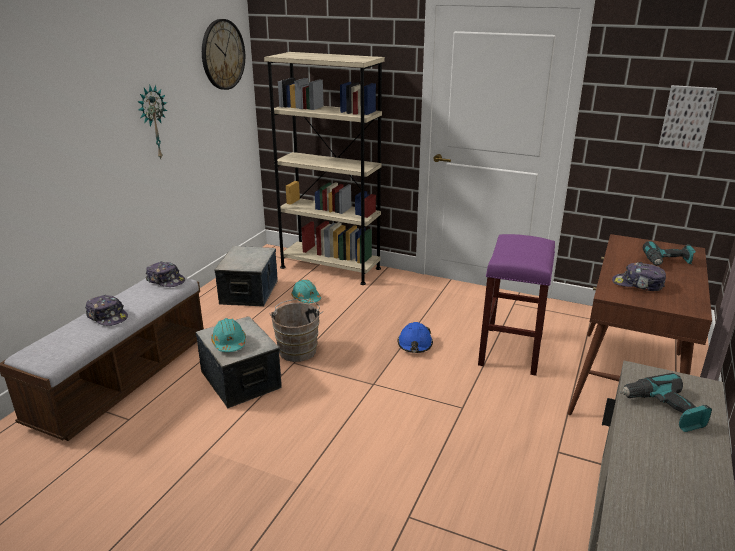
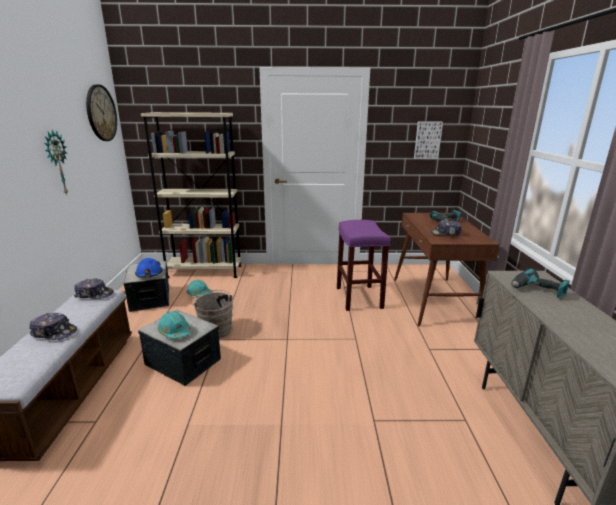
camera: 25 degrees left, 5 degrees down
blue hard hat [398,322,433,353] -> blue hard hat moved to [135,258,163,278]

